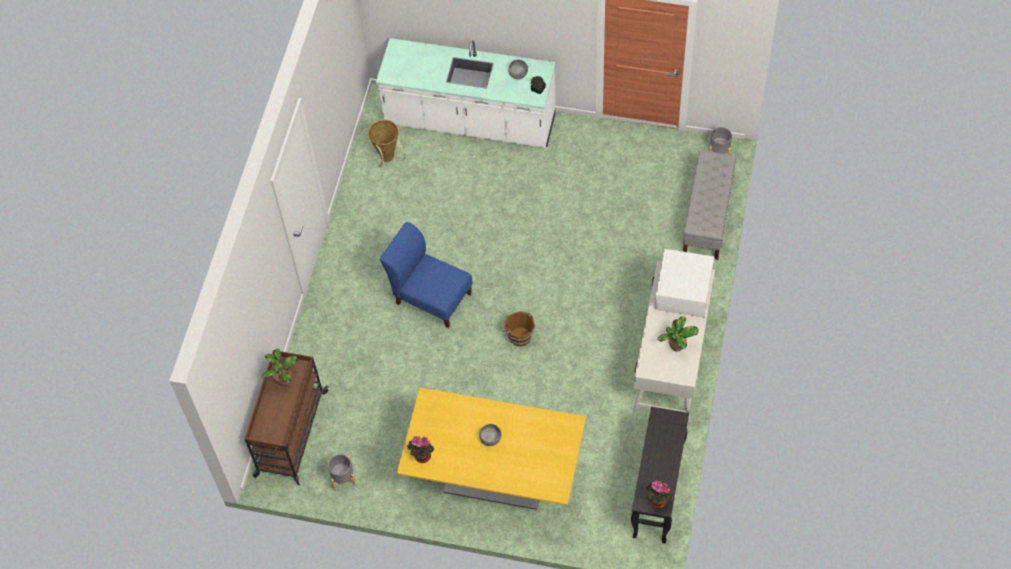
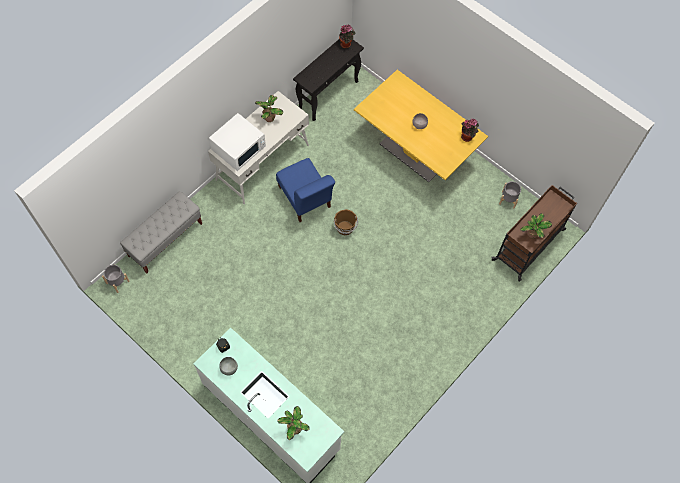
camera: 155 degrees left, 5 degrees up
basket [368,120,405,167] -> none
blue chair [380,222,473,328] -> blue chair moved to [276,158,335,222]
none -> potted plant [277,406,309,440]

